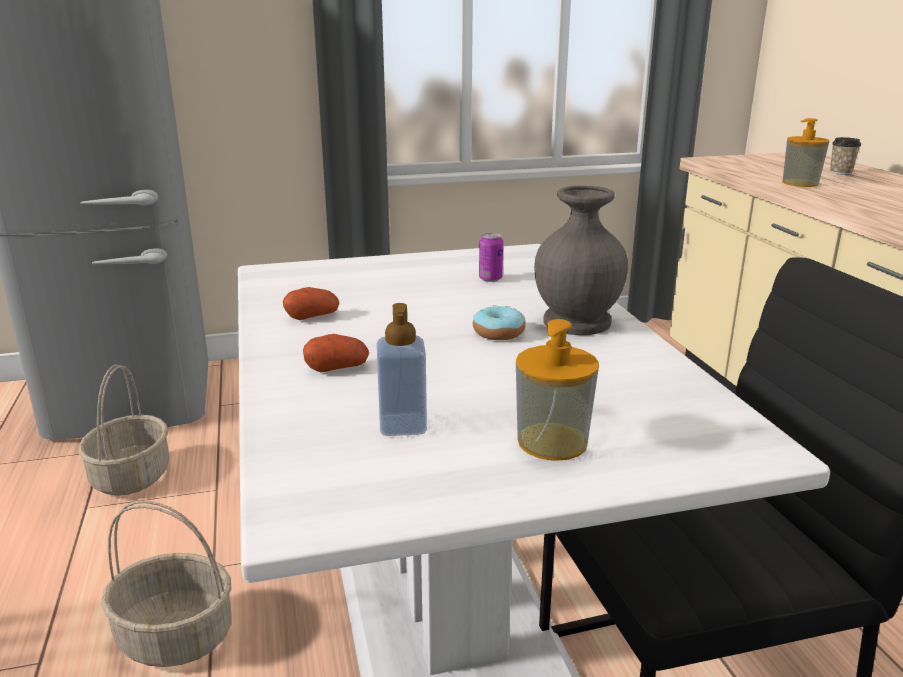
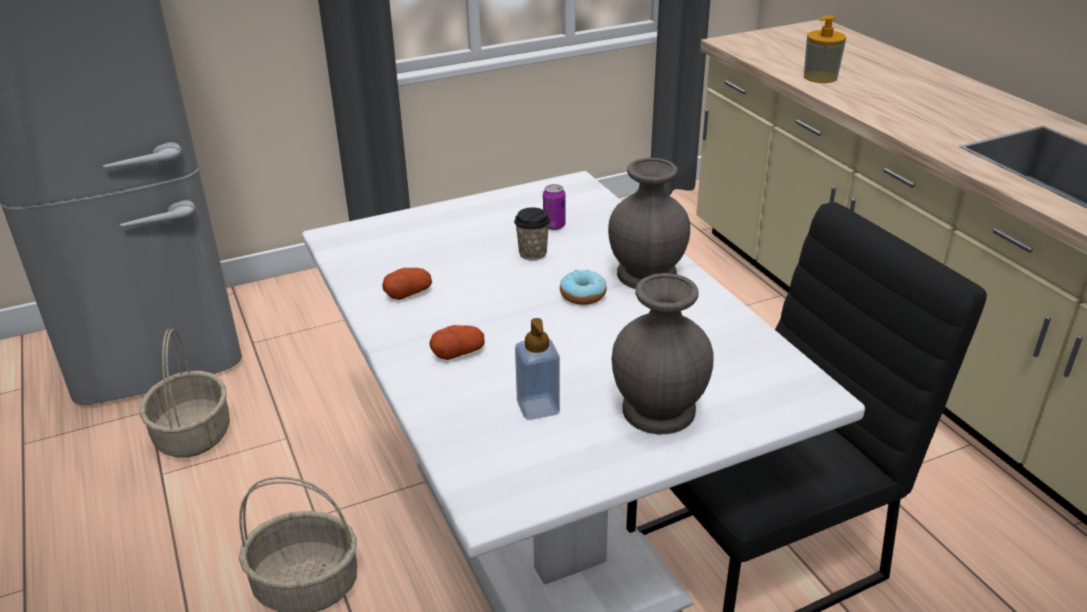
camera: 10 degrees left, 10 degrees up
soap dispenser [516,319,599,461] -> grey vase [612,273,714,434]
cup [830,137,861,175] -> cup moved to [514,207,550,260]

